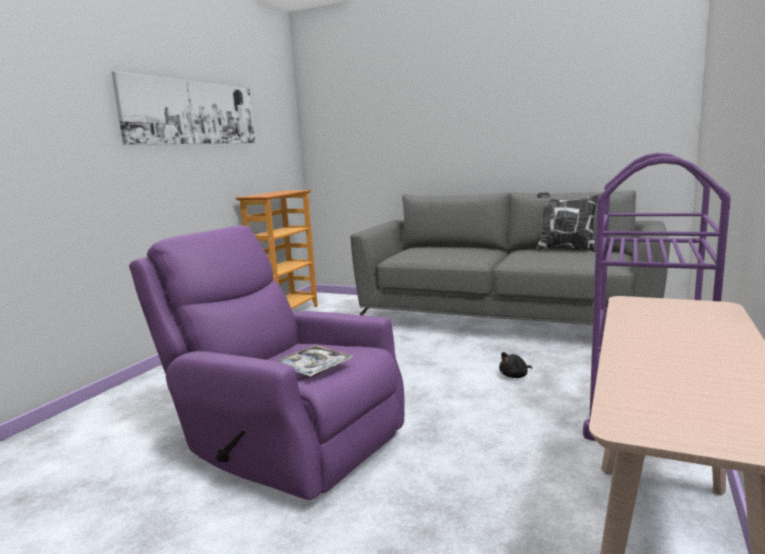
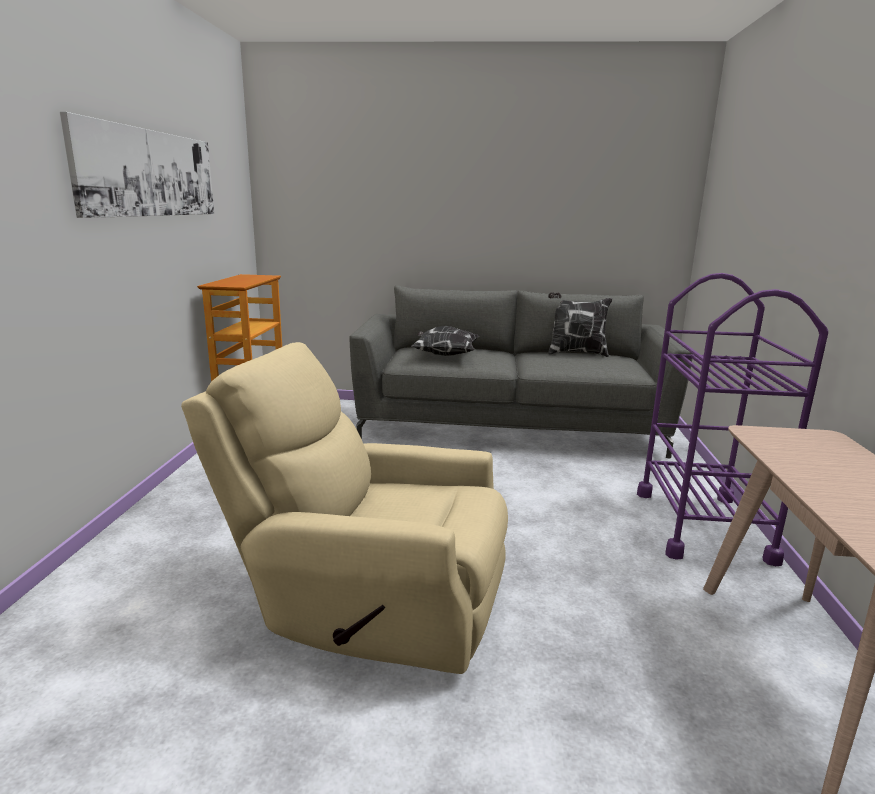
camera: 20 degrees left, 5 degrees up
purple armchair [129,225,405,500] -> beige armchair [181,342,508,674]
tray [277,345,353,377] -> none
black plush toy [499,352,532,378] -> none
none -> pillow [412,326,479,356]

